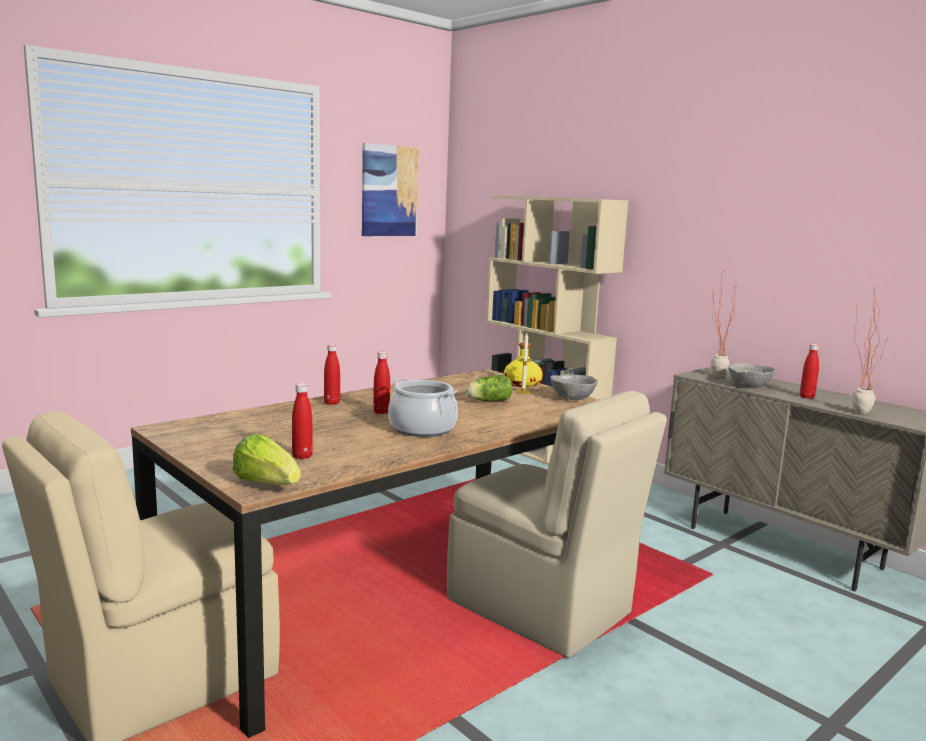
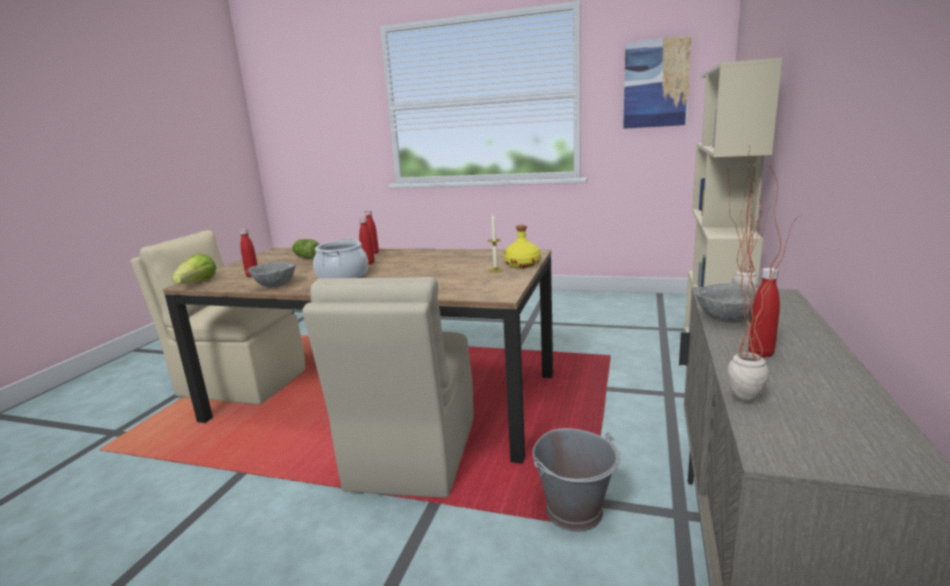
camera: 60 degrees right, 5 degrees up
lettuce [465,375,512,401] -> lettuce moved to [291,239,319,259]
grey bowl [550,374,598,400] -> grey bowl moved to [248,262,296,288]
none -> grey bucket [533,428,620,532]

